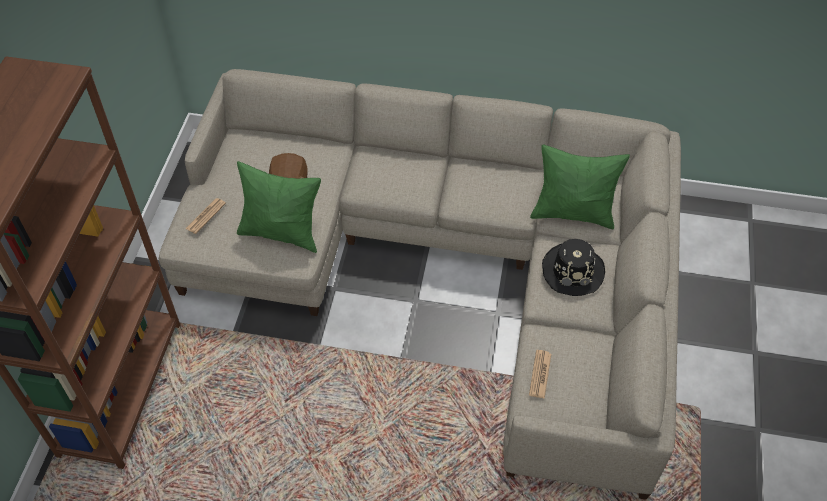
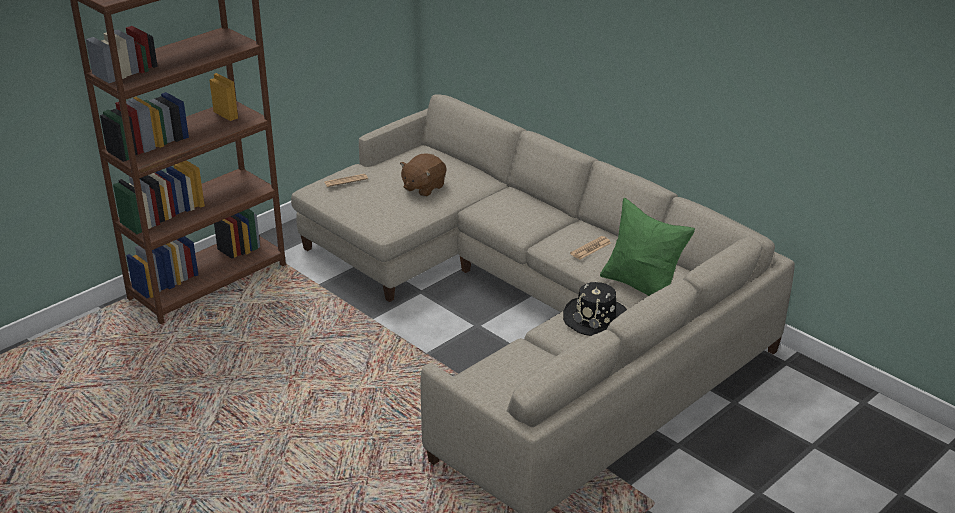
camera: 35 degrees right, 20 degrees down
green pillow [237,161,321,253] -> none
newspaper [529,350,551,399] -> newspaper moved to [570,236,611,260]

